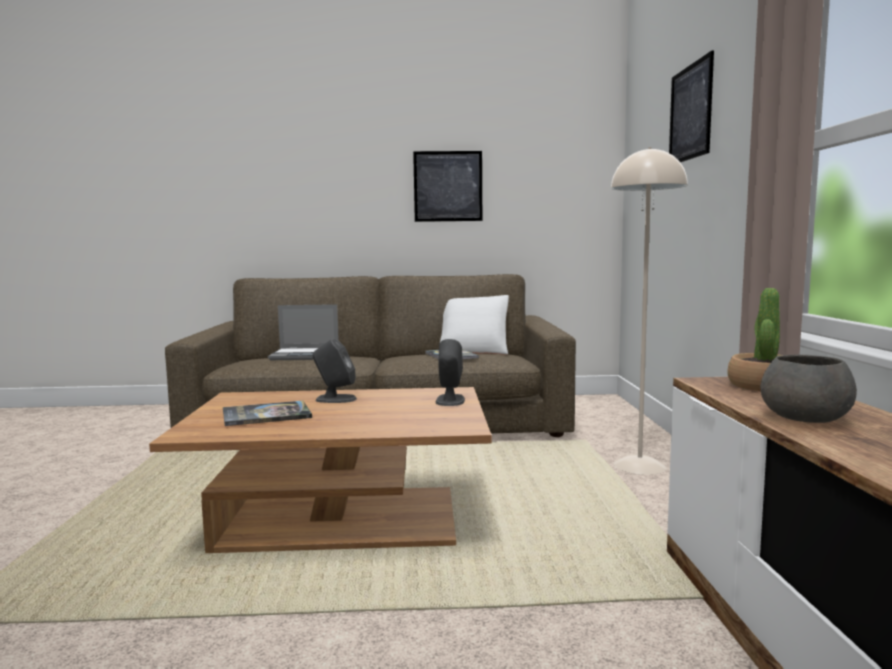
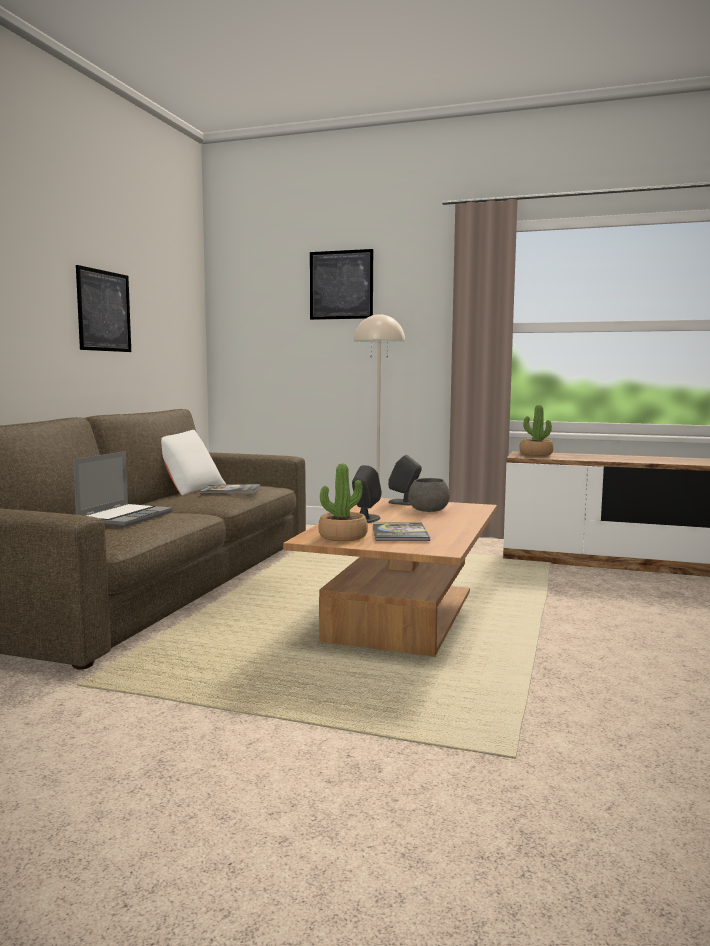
camera: 70 degrees left, 0 degrees up
grey bowl [761,355,857,423] -> grey bowl moved to [408,478,450,512]
none -> potted plant [318,464,368,541]

